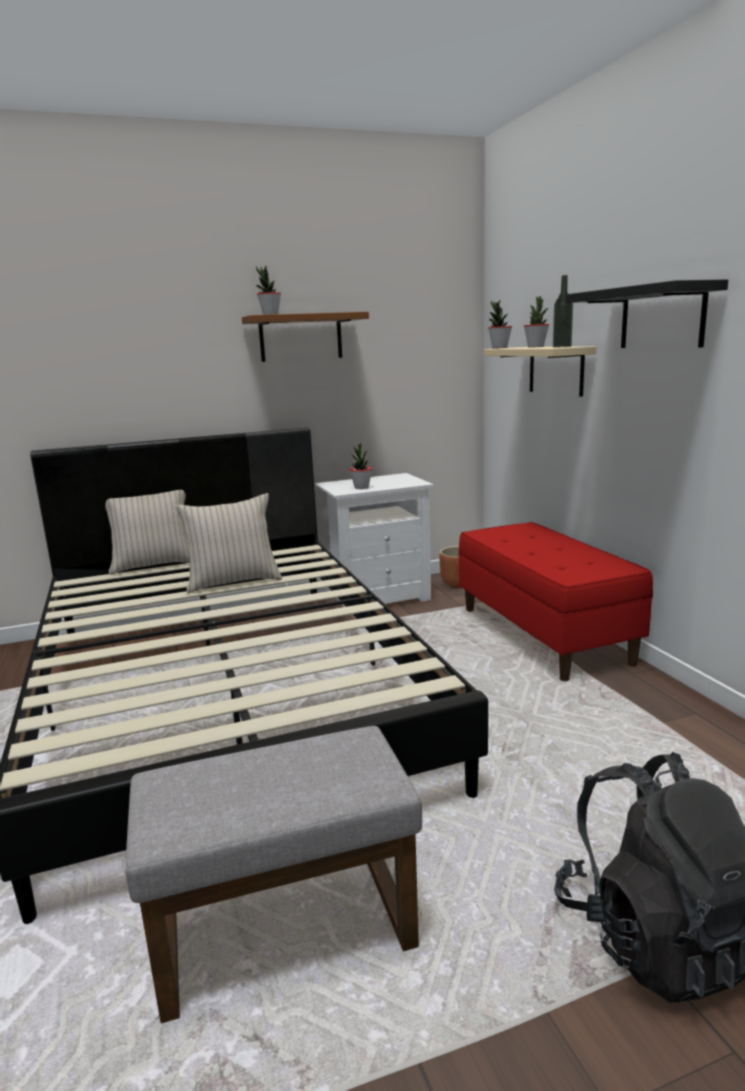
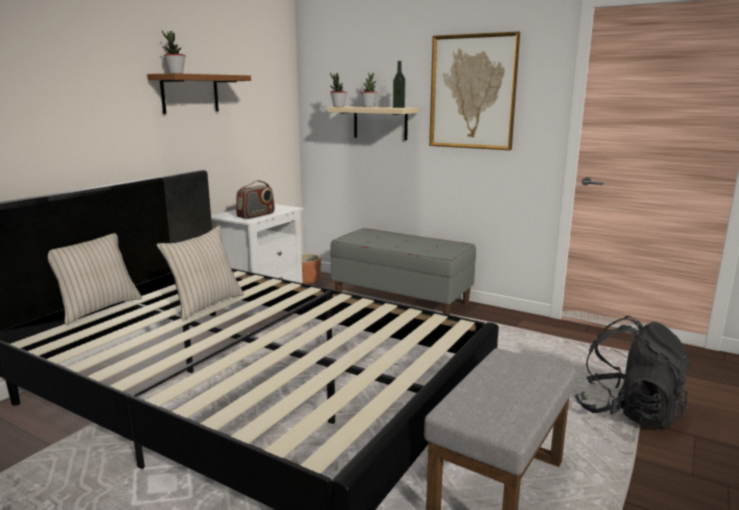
camera: 40 degrees left, 0 degrees up
potted plant [349,442,372,489] -> radio [236,180,275,219]
red bench [458,522,653,681] -> grey bench [330,228,476,315]
black shelf [566,279,728,348] -> picture [429,31,520,150]

